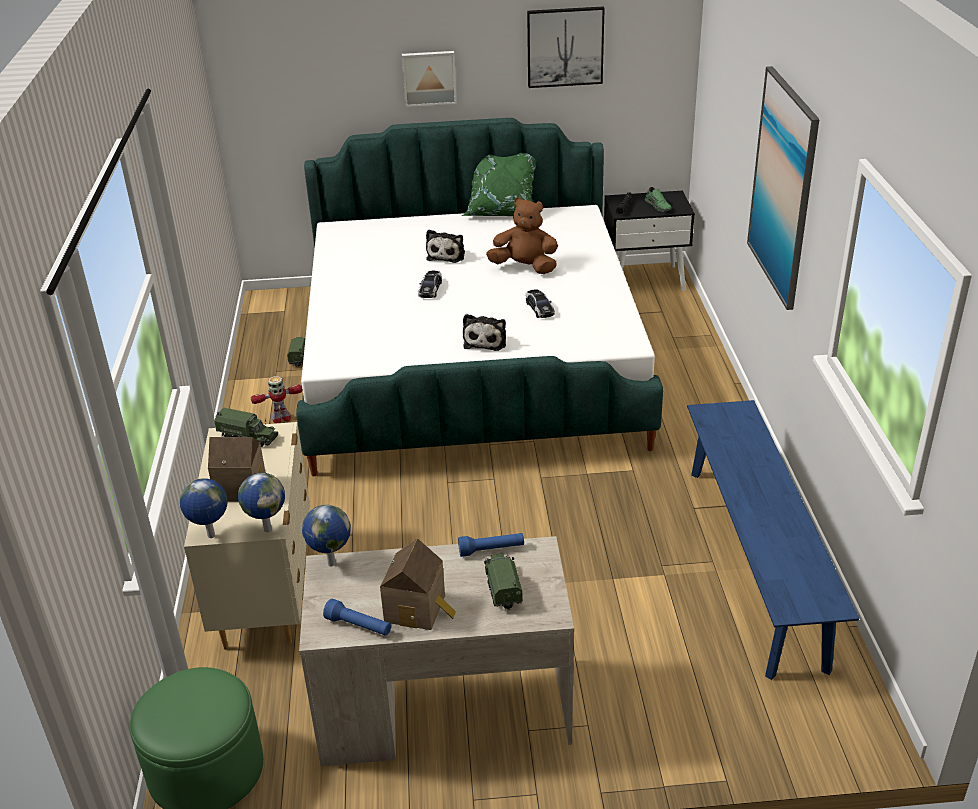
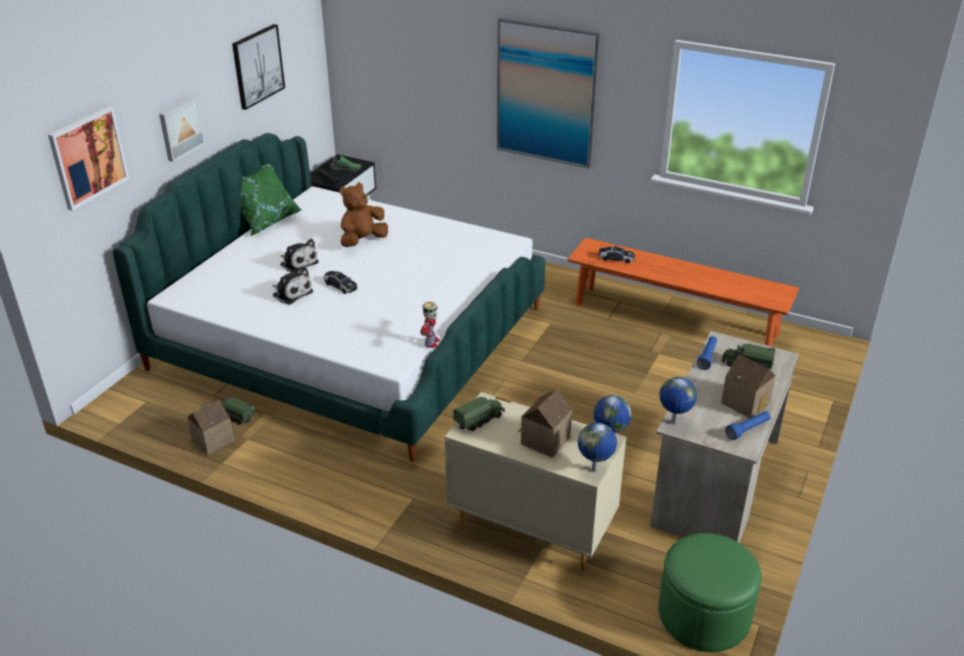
camera: 60 degrees left, 0 degrees up
toy robot [251,376,303,423] -> toy robot moved to [420,302,440,348]
plush toy [463,314,506,351] -> plush toy moved to [272,268,313,304]
toy car [526,289,555,318] -> toy car moved to [598,246,635,263]
blue bench [687,400,859,680] -> orange bench [567,238,799,347]
none -> picture [48,106,129,211]
none -> toy house [187,399,234,455]

